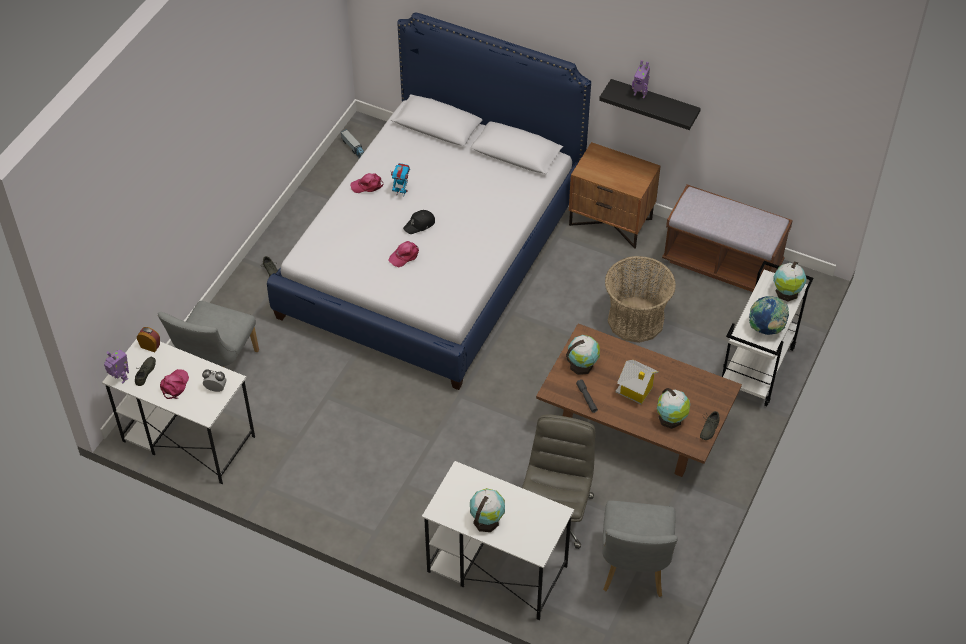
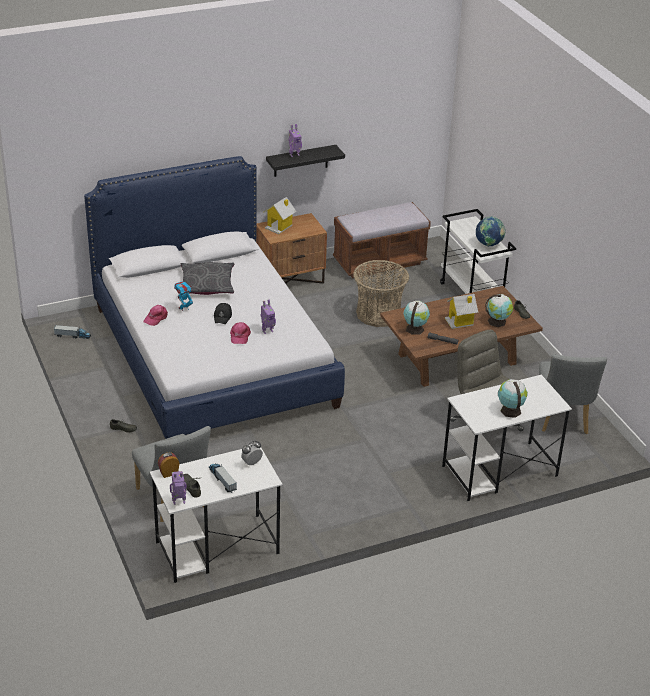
camera: 50 degrees left, 15 degrees down
pink cap [160,369,189,399] -> toy truck [208,464,237,493]
grey chair [602,500,678,597] -> grey chair turned 45 degrees clockwise [539,354,607,434]
globe [773,262,807,302] -> none
none -> grey pillow [181,262,234,295]
none -> toy robot [260,300,276,334]
none -> toy house [264,197,296,234]

